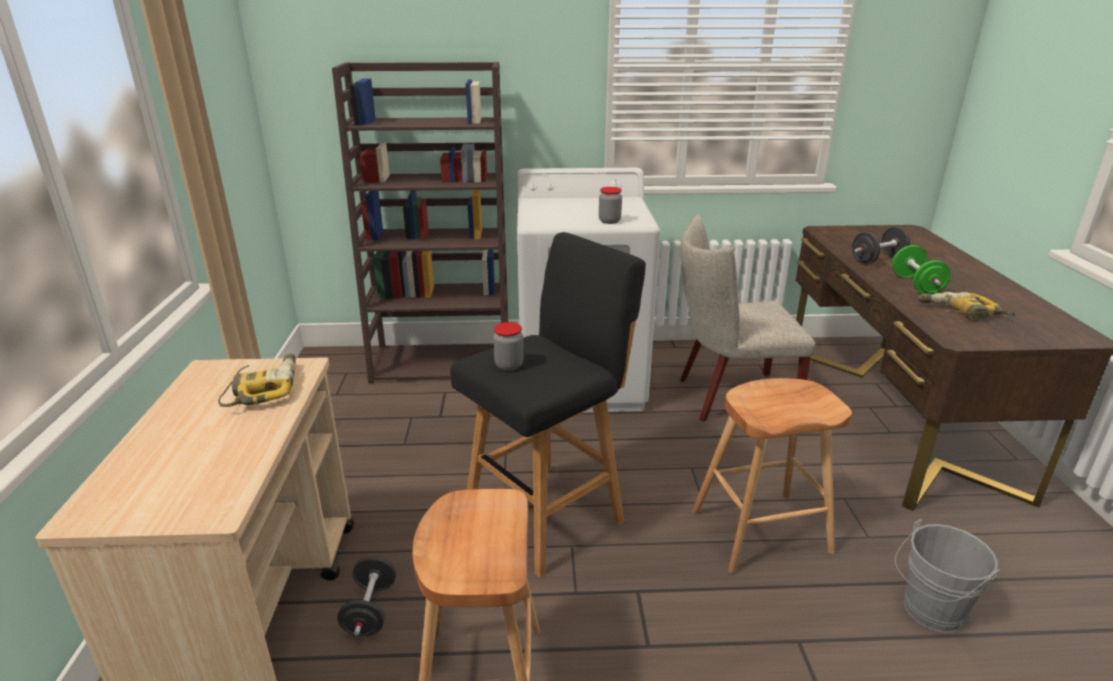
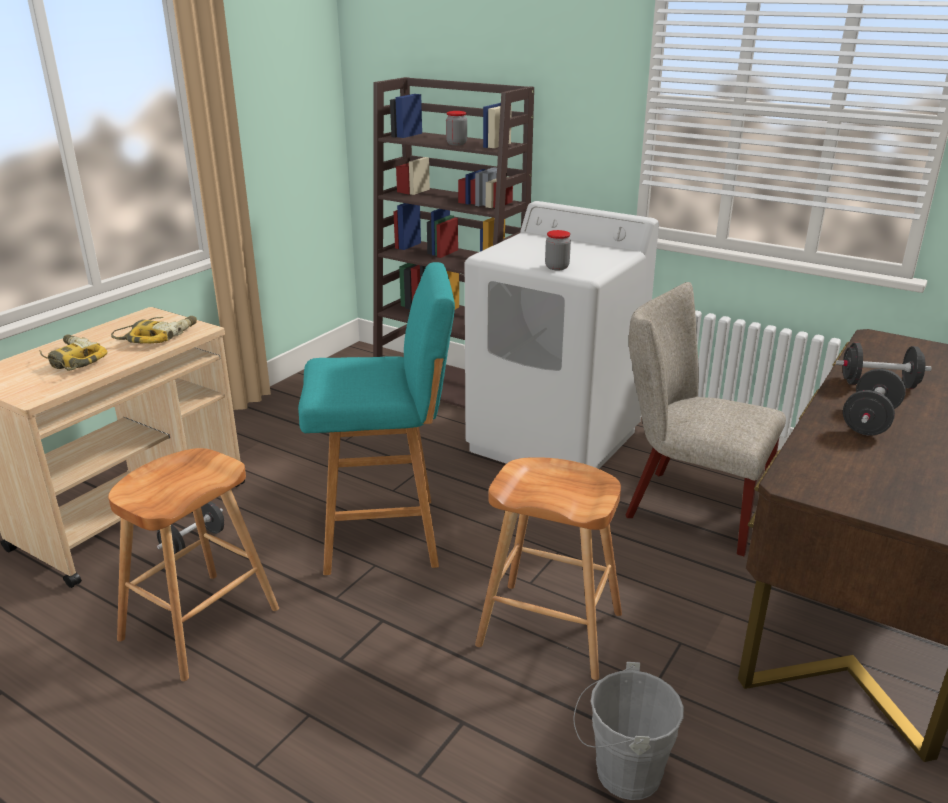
camera: 35 degrees right, 0 degrees up
black stool [450,232,646,577] -> turquoise stool [298,262,455,575]
jar [493,322,524,371] -> jar moved to [446,111,467,145]
green dumbbell [892,245,951,295] -> black dumbbell [843,369,906,435]
power drill [918,292,1015,321] -> power drill moved to [40,335,108,371]

